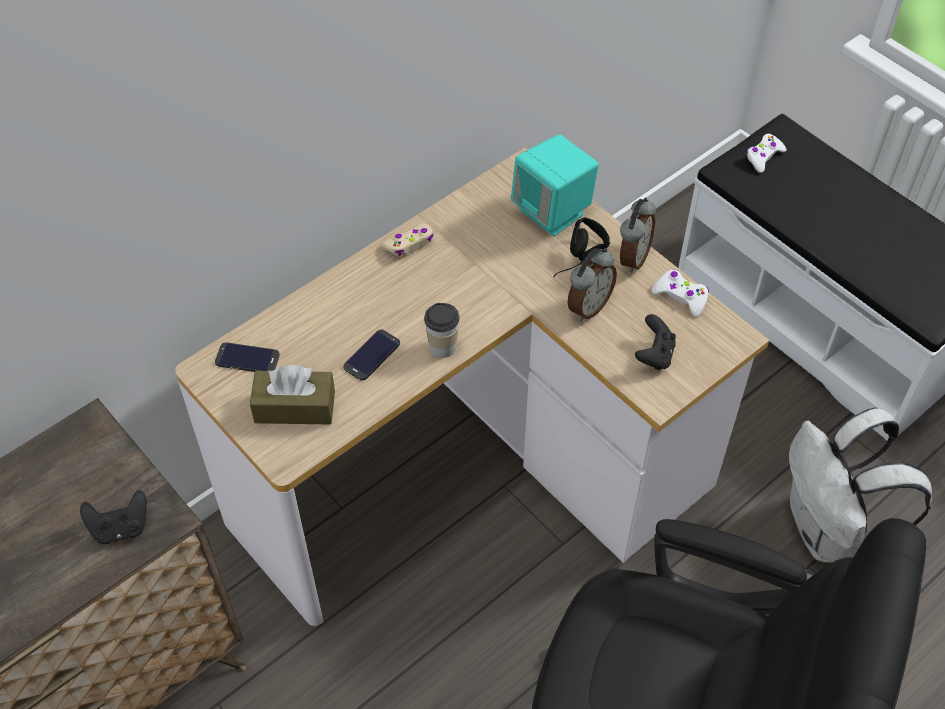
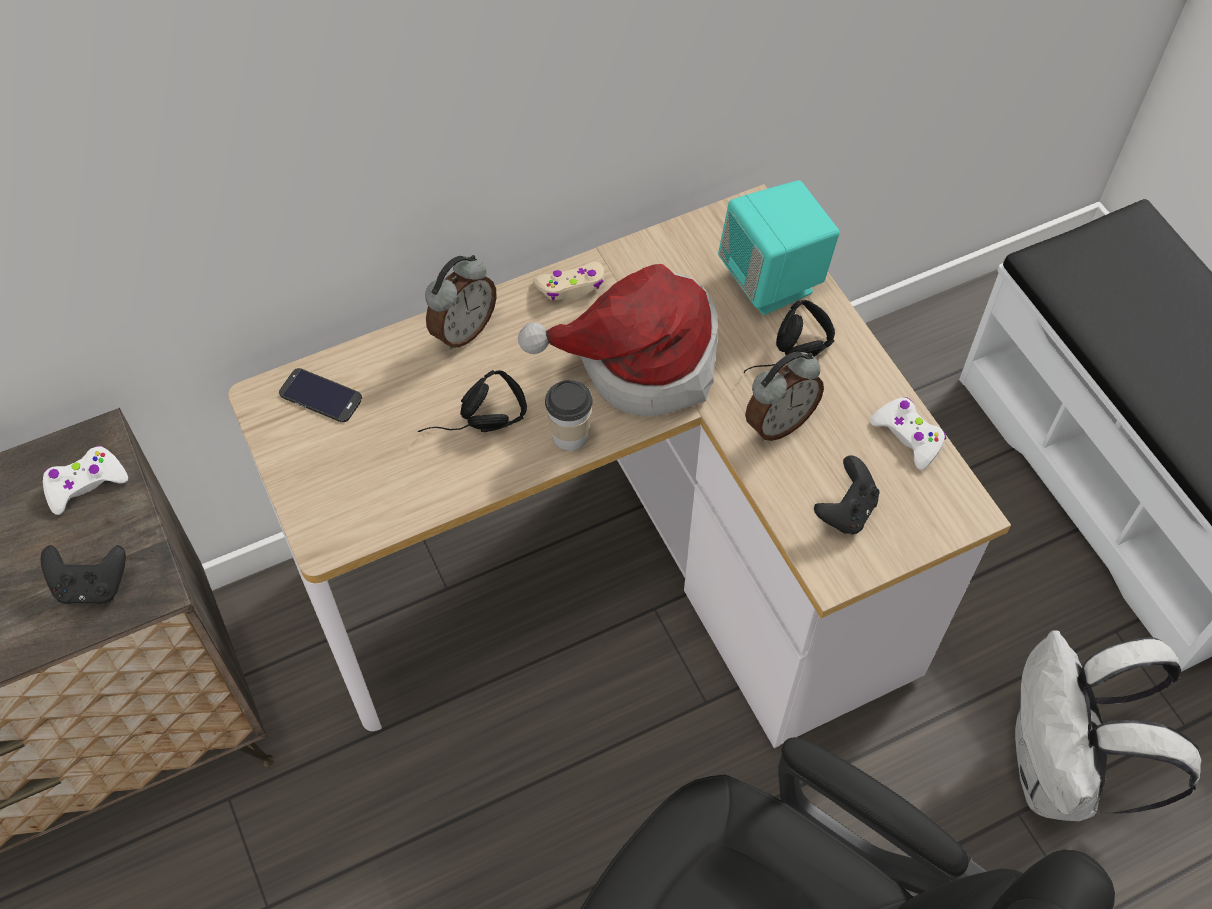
camera: 15 degrees right, 5 degrees up
brown tissue box [250,365,335,425] -> none
phone [343,329,400,381] -> black headphones [418,370,527,432]
alarm clock [620,198,656,273] -> alarm clock moved to [425,255,497,350]
white game controller [746,134,787,173] -> white game controller moved to [43,446,128,515]
none -> hat [518,264,718,416]

